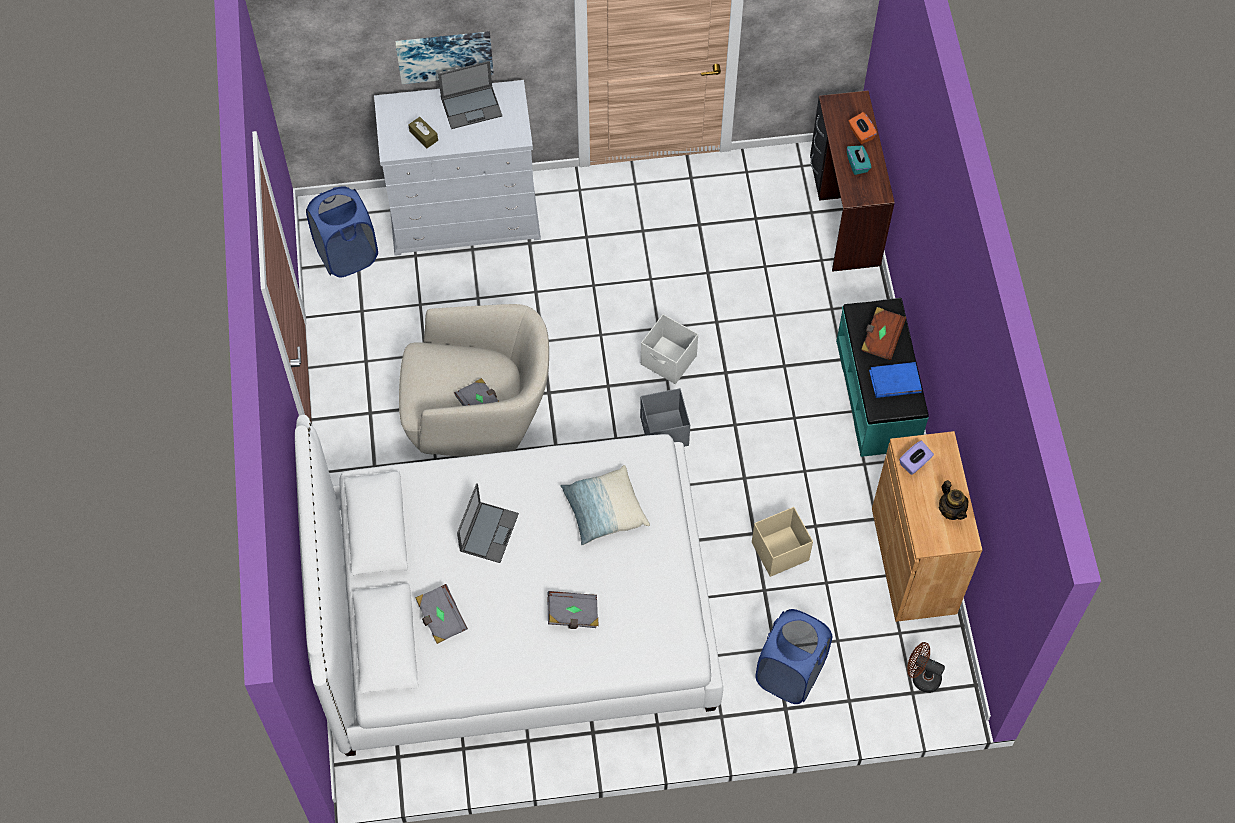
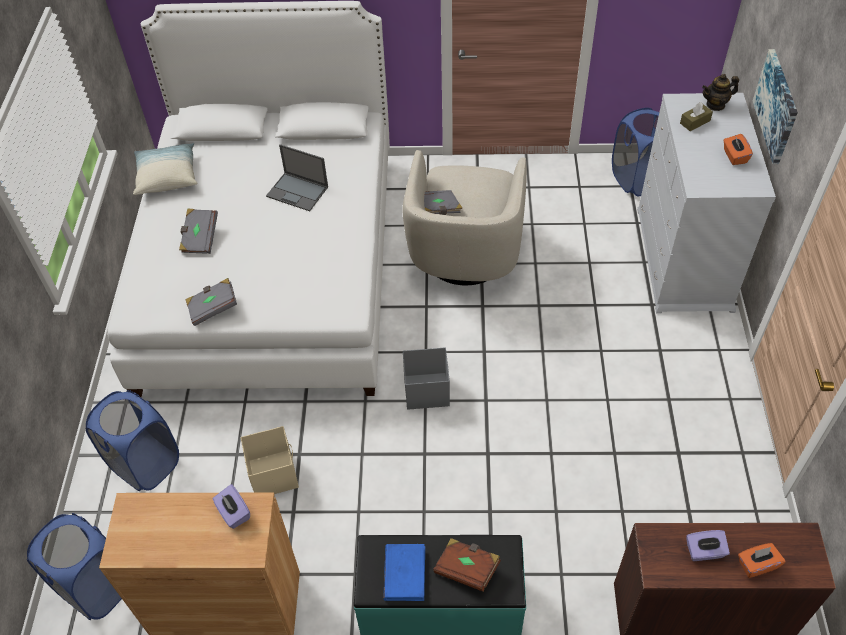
camera: 100 degrees right, 10 degrees down
grey book [415,584,468,644] -> grey book moved to [186,278,237,326]
laptop [438,61,502,129] -> orange tissue box [724,134,753,165]
pillow [560,465,650,545] -> pillow moved to [133,143,197,195]
white storage box [641,314,698,384] -> none
turquoise tissue box [847,145,871,175] -> purple tissue box [686,530,730,561]
brown fan [907,642,945,693] -> blue laundry basket [27,513,122,620]
teapot [939,480,969,520] -> teapot moved to [702,74,739,111]

